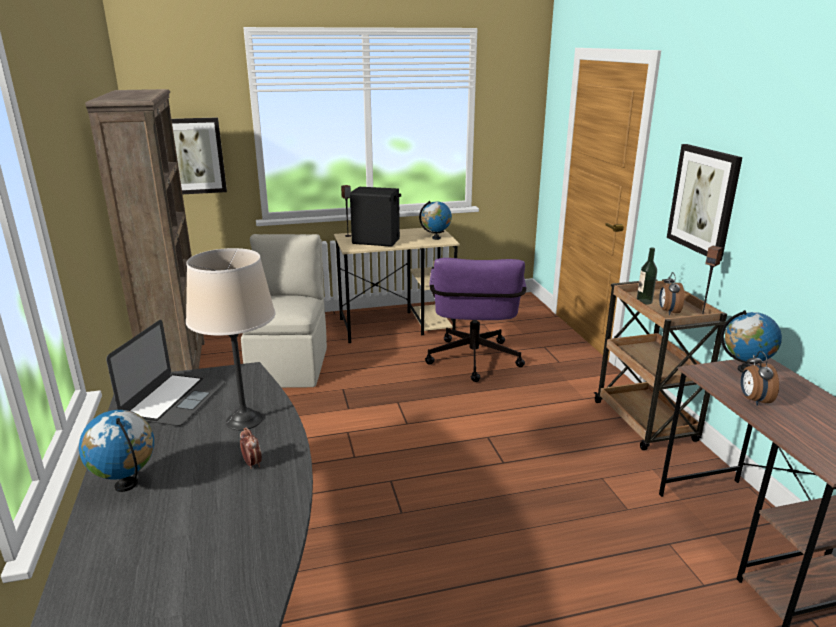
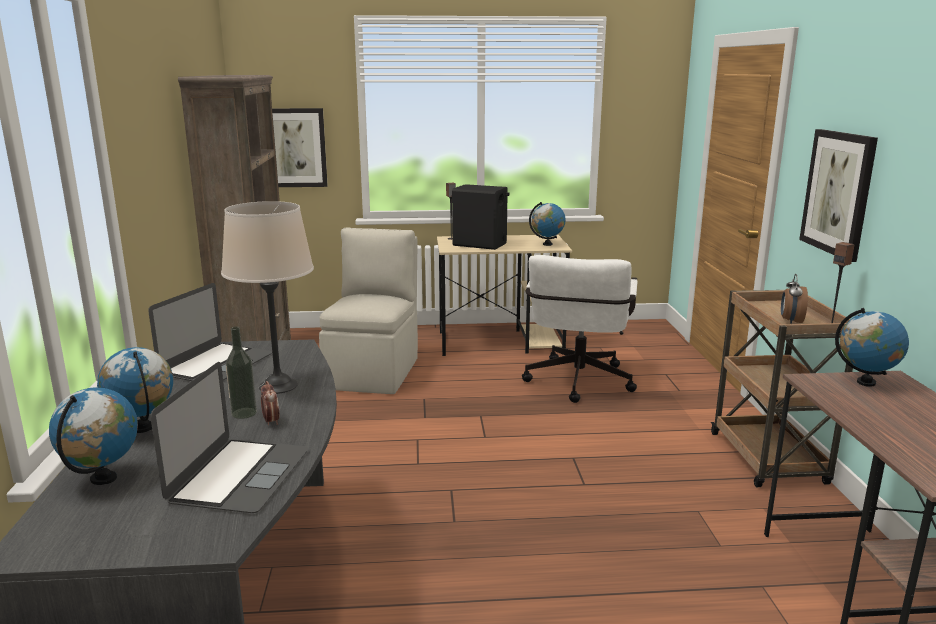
camera: 10 degrees right, 5 degrees down
purple office chair [425,258,527,382] -> white office chair [522,255,638,403]
bottle [637,247,657,305] -> bottle moved to [226,327,257,419]
alarm clock [741,351,779,406] -> none
none -> globe [49,388,138,485]
none -> laptop [150,362,308,513]

